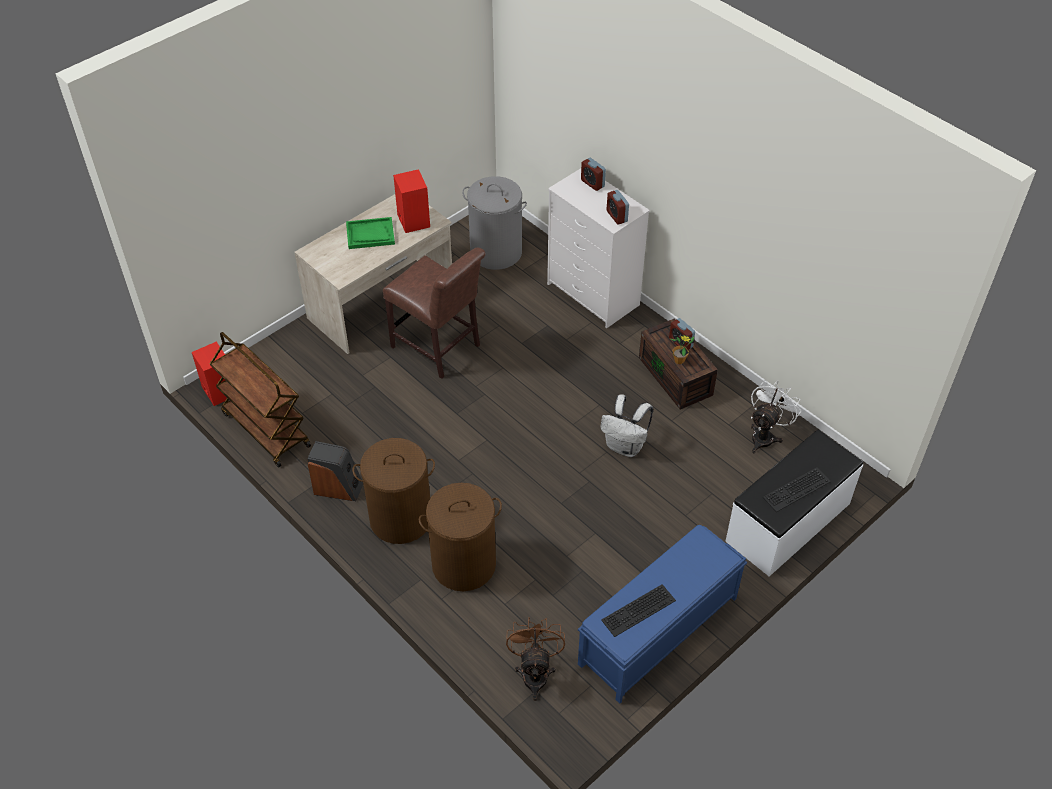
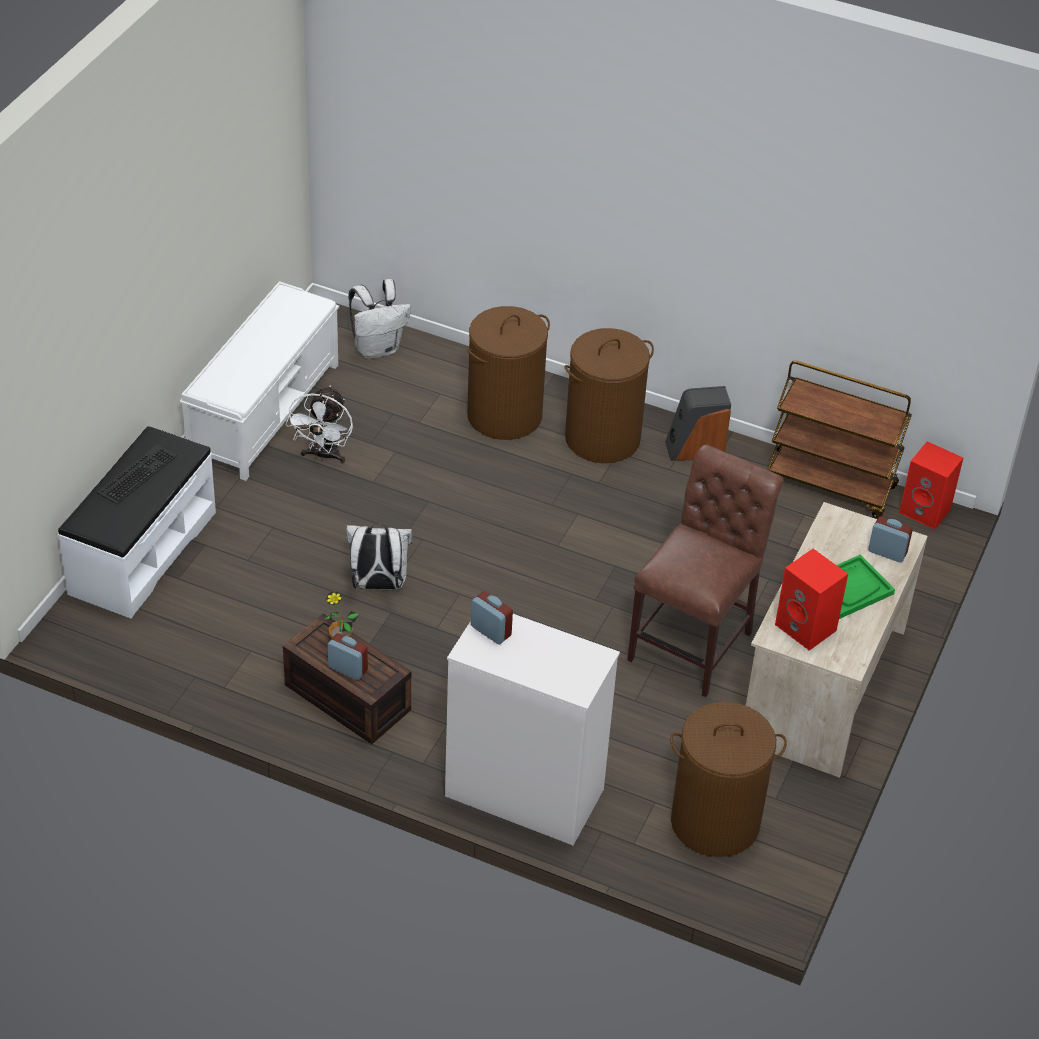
camera: 155 degrees right, 5 degrees down
brown chair [383,248,486,379] -> brown chair turned 105 degrees clockwise [627,444,784,697]
grey laundry basket [462,176,527,270] -> brown laundry basket [670,702,787,857]
brown fan [506,617,565,701] -> white backpack [348,279,411,359]
blue bench [578,525,747,704] -> white bench [179,281,339,481]
alarm clock [581,158,606,191] -> alarm clock moved to [868,517,913,563]
keyboard [601,584,676,637] -> none
white fan [751,380,801,453] -> white fan moved to [285,386,353,463]

